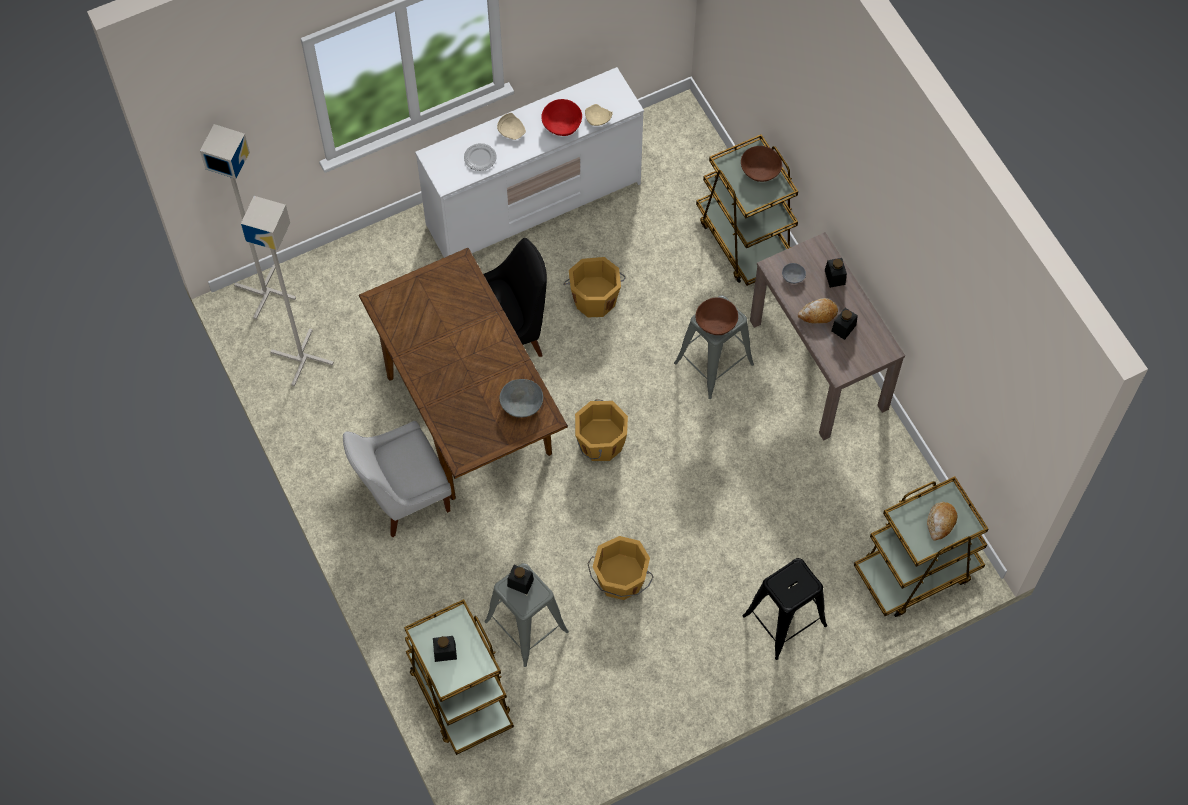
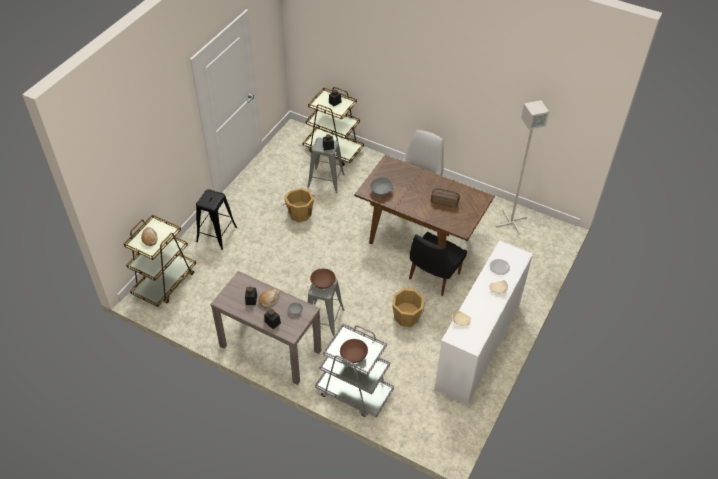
camera: 145 degrees right, 15 degrees down
grey floor lamp [200,124,296,320] -> none
red bowl [541,99,582,136] -> none
orange bucket [575,399,628,461] -> none
brown cart [696,134,798,286] -> grey cart [315,323,394,418]
none -> bread [431,188,460,208]

